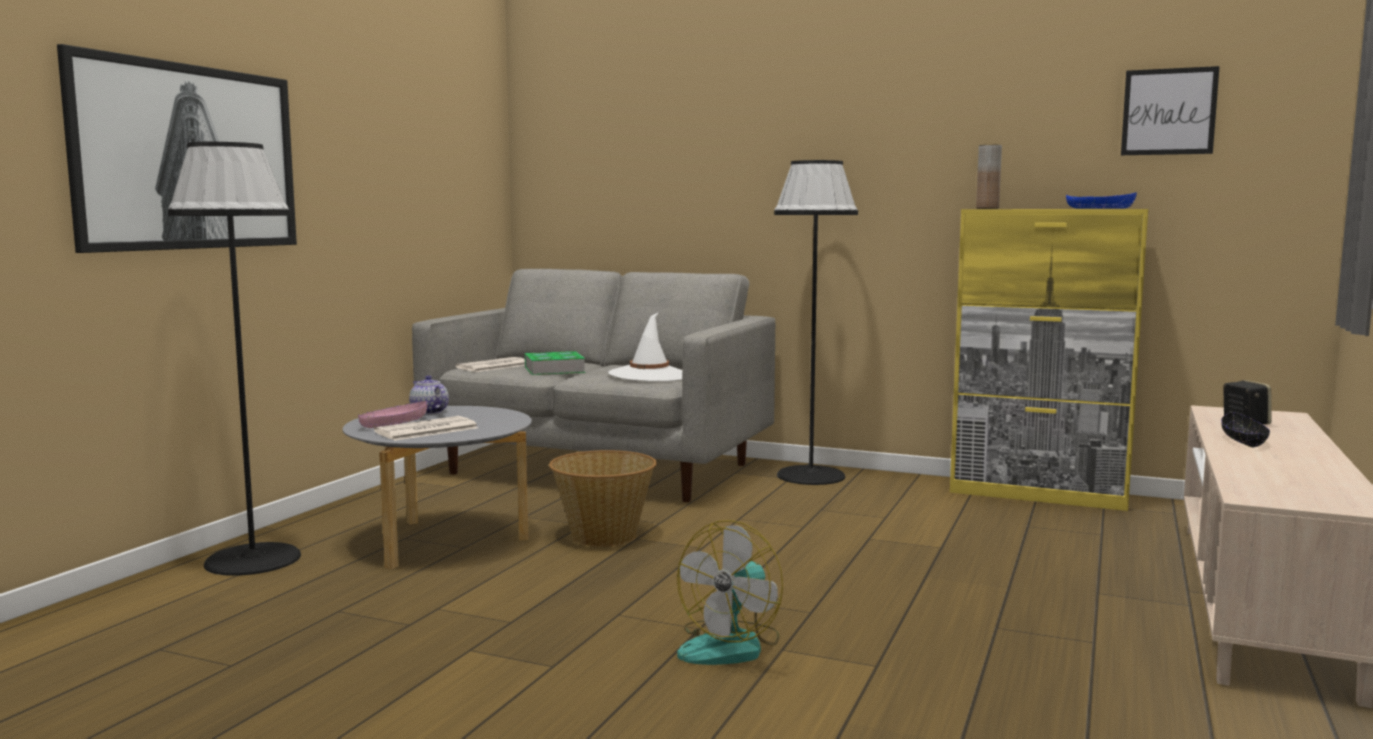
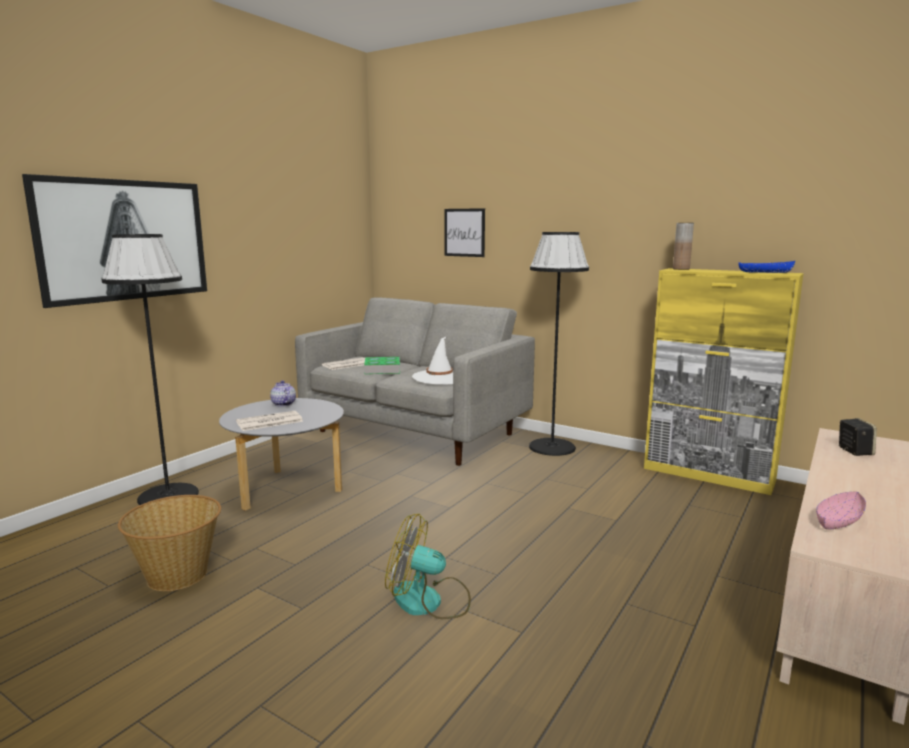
camera: 10 degrees right, 5 degrees up
pink bowl [358,400,427,428] -> pink bowl moved to [816,491,866,530]
basket [549,450,657,547] -> basket moved to [118,495,221,591]
fan [677,520,783,665] -> fan turned 60 degrees clockwise [385,514,471,619]
picture [1121,66,1220,155] -> picture moved to [444,208,485,257]
black bowl [1221,412,1270,447] -> none

